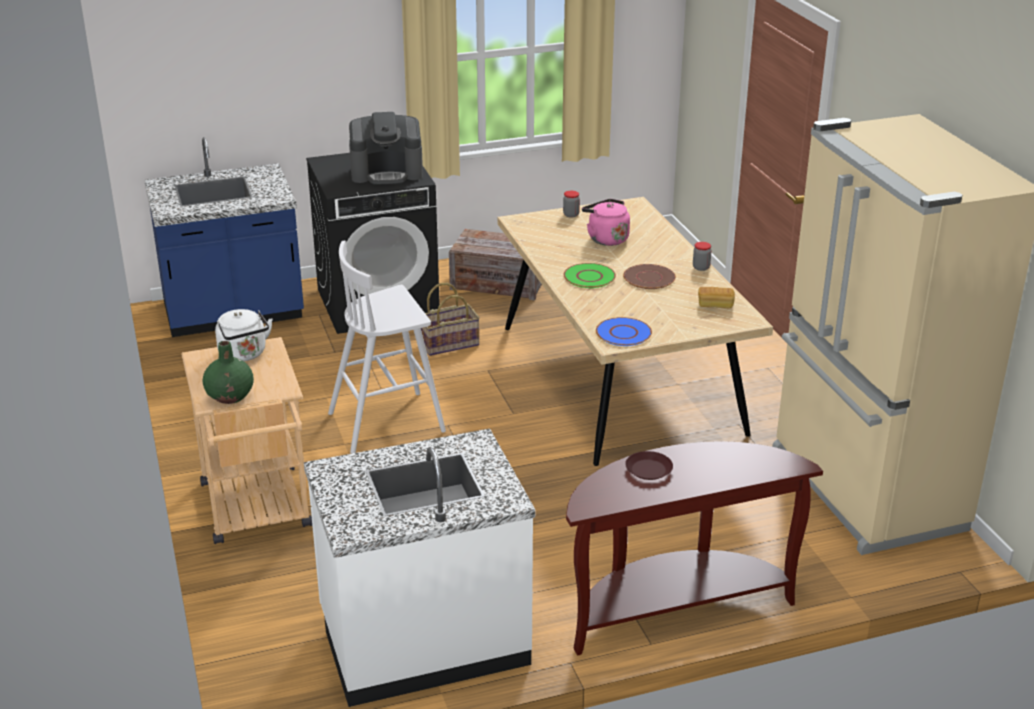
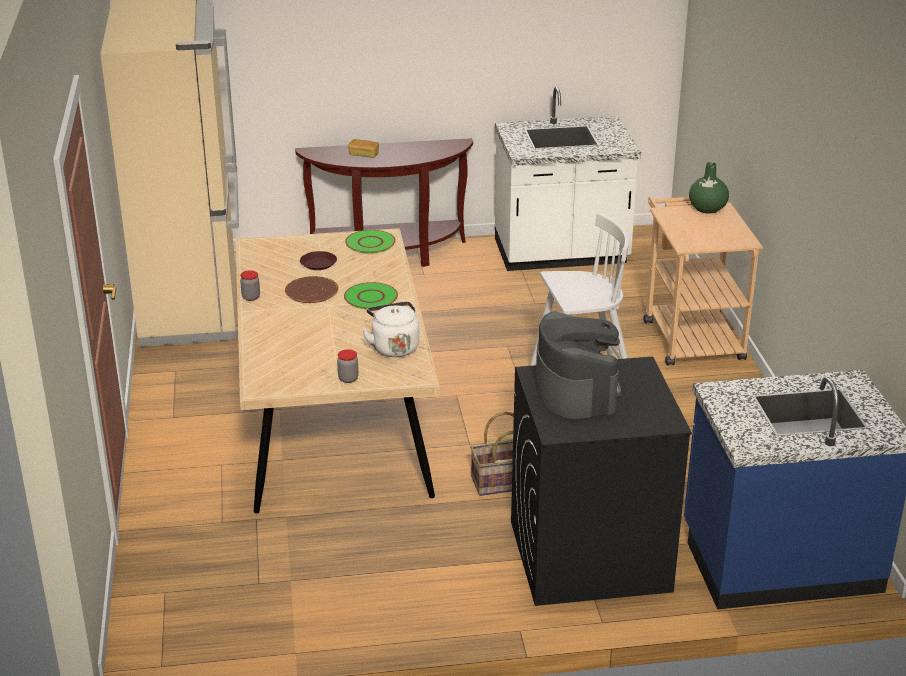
camera: 170 degrees left, 0 degrees up
white kettle [215,309,273,361] -> white kettle moved to [362,301,419,357]
coffee machine [349,112,423,185] -> coffee machine turned 75 degrees clockwise [536,311,621,419]
crate [449,229,542,300] -> none
pink kettle [582,199,630,246] -> none
blue plate [596,317,652,346] -> green plate [345,230,396,254]
brown plate [625,451,673,480] -> brown plate moved to [300,251,337,270]
bread [698,287,735,308] -> bread moved to [348,139,379,158]

